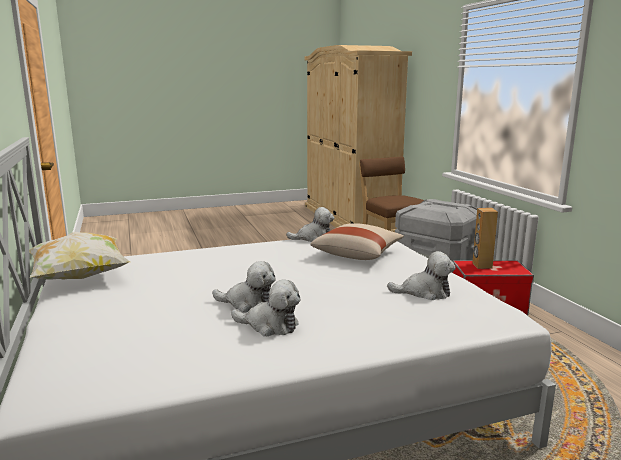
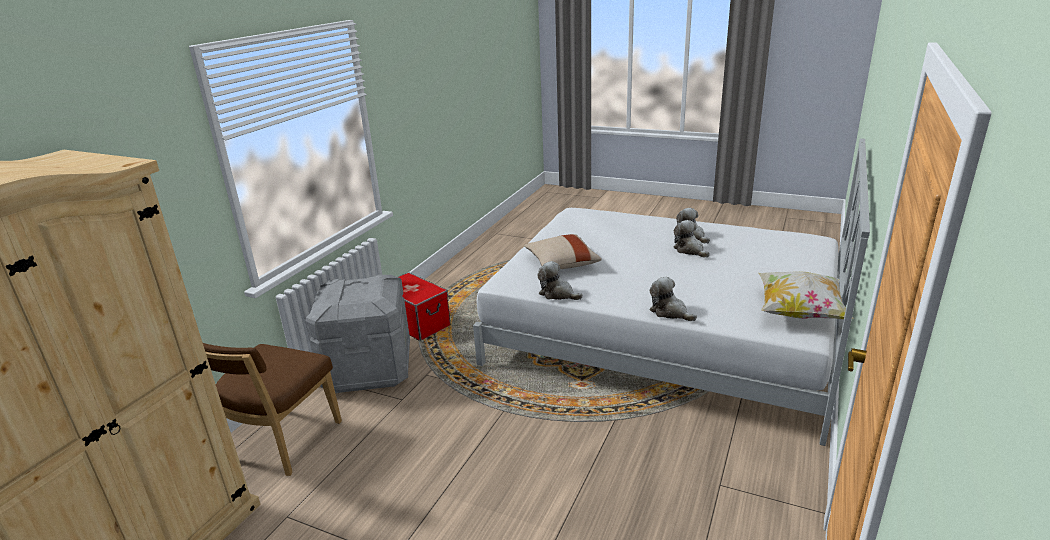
camera: 135 degrees left, 10 degrees up
plush toy [387,251,456,300] -> plush toy moved to [649,277,697,321]
brown speaker [472,208,498,269] -> none

